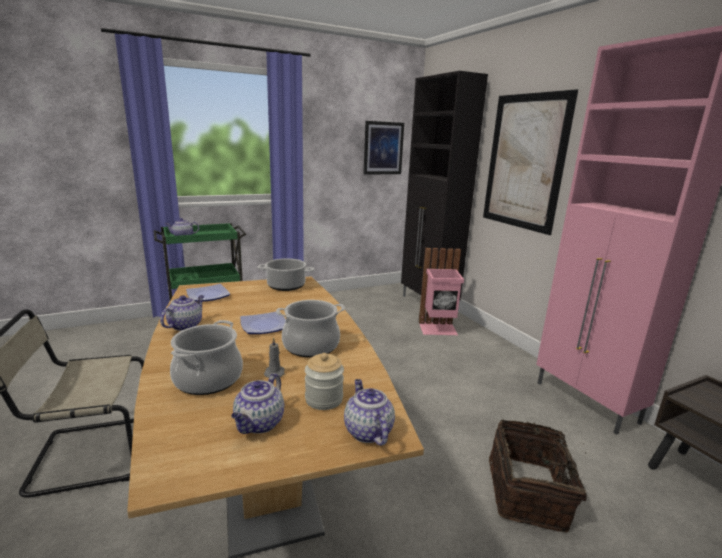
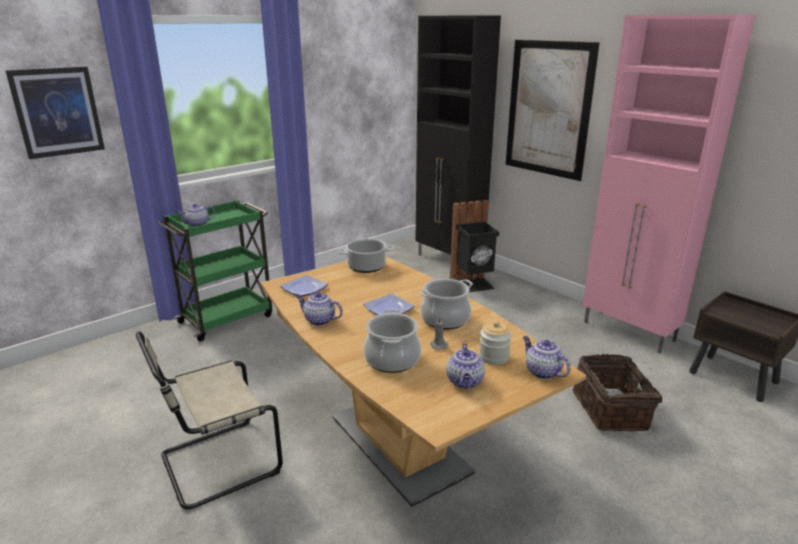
camera: 15 degrees left, 5 degrees up
teapot [160,295,204,331] -> teapot turned 75 degrees counterclockwise [296,292,343,326]
picture [364,121,404,174] -> picture moved to [5,66,105,159]
pink trash can [419,248,464,335] -> black trash can [450,200,499,292]

